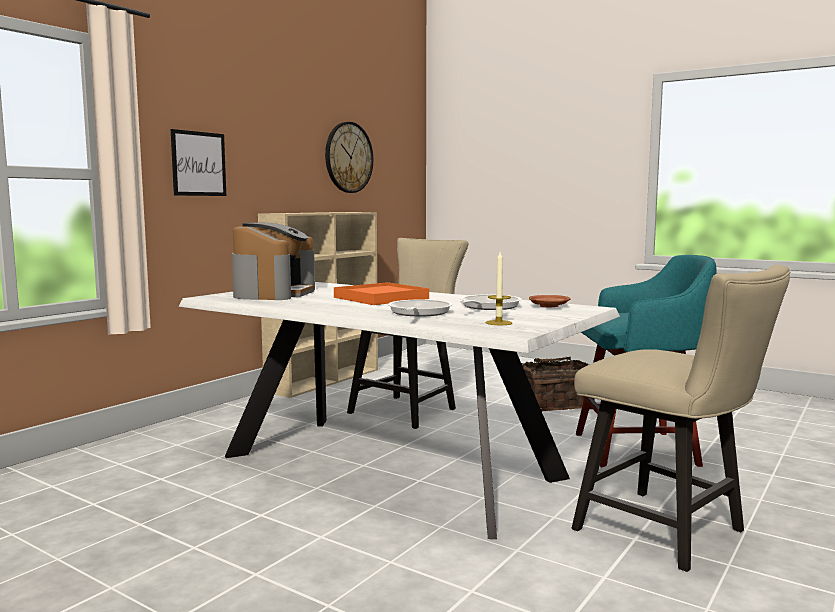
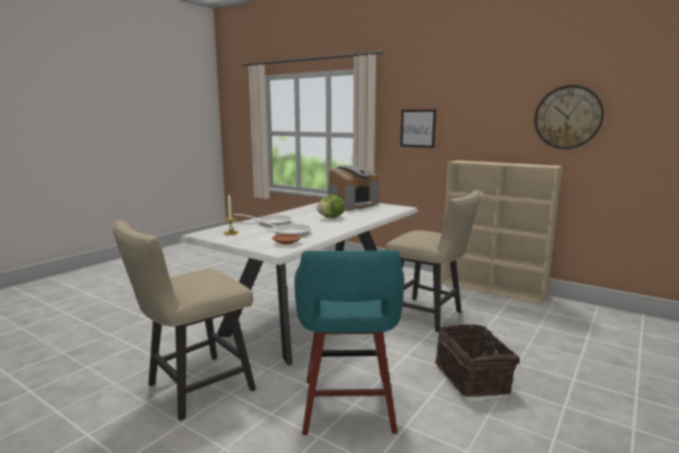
camera: 90 degrees right, 5 degrees up
coffee machine [232,223,315,300] -> coffee machine turned 60 degrees counterclockwise [329,165,379,211]
orange tray [334,282,429,305] -> lettuce [317,195,345,218]

